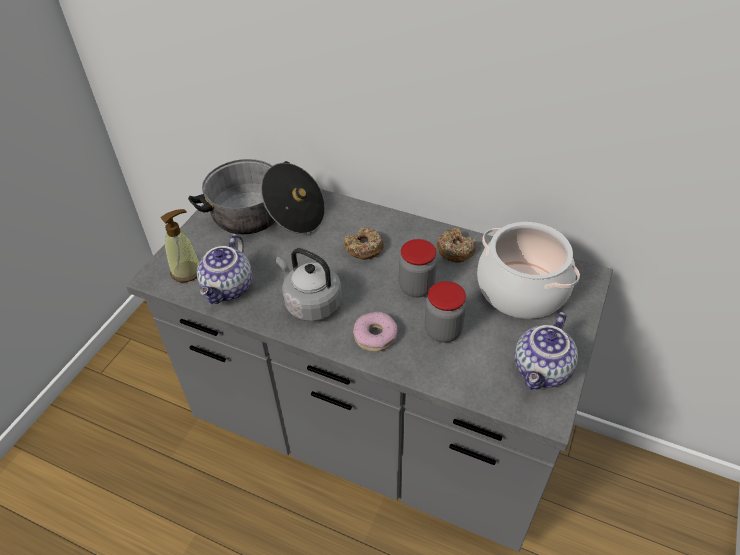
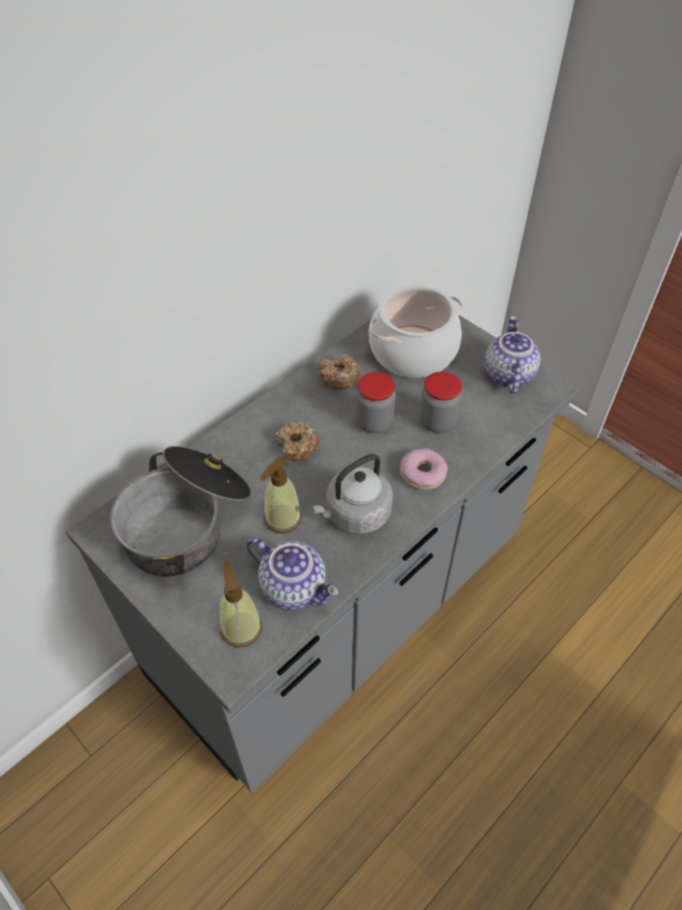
camera: 70 degrees left, 5 degrees up
teapot [514,312,578,390] -> teapot turned 135 degrees counterclockwise [484,316,540,394]
none -> soap dispenser [260,458,302,534]

